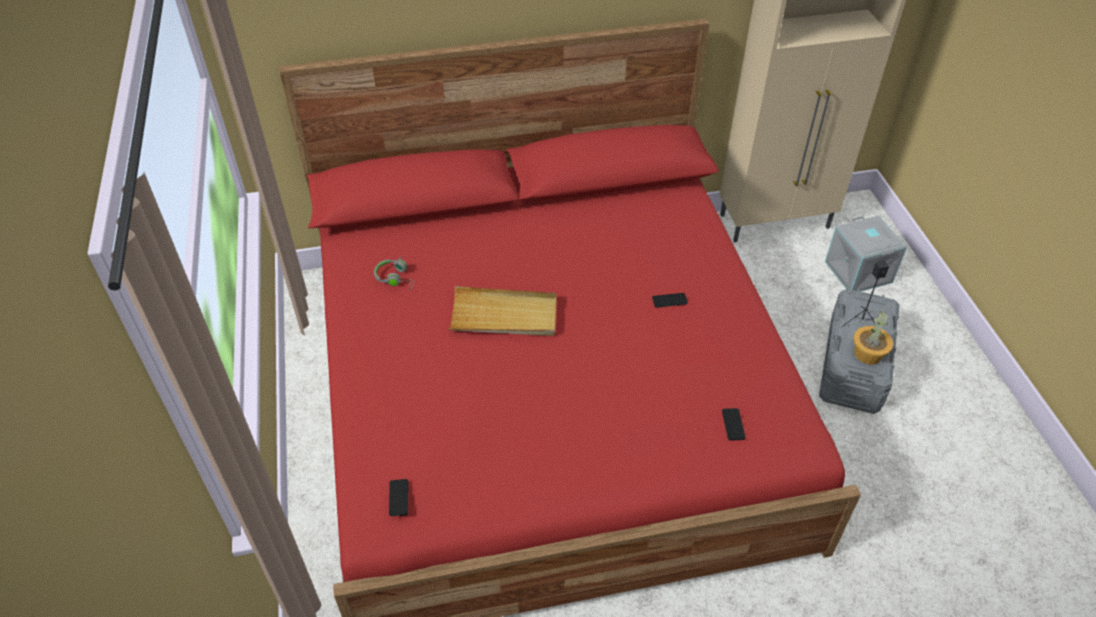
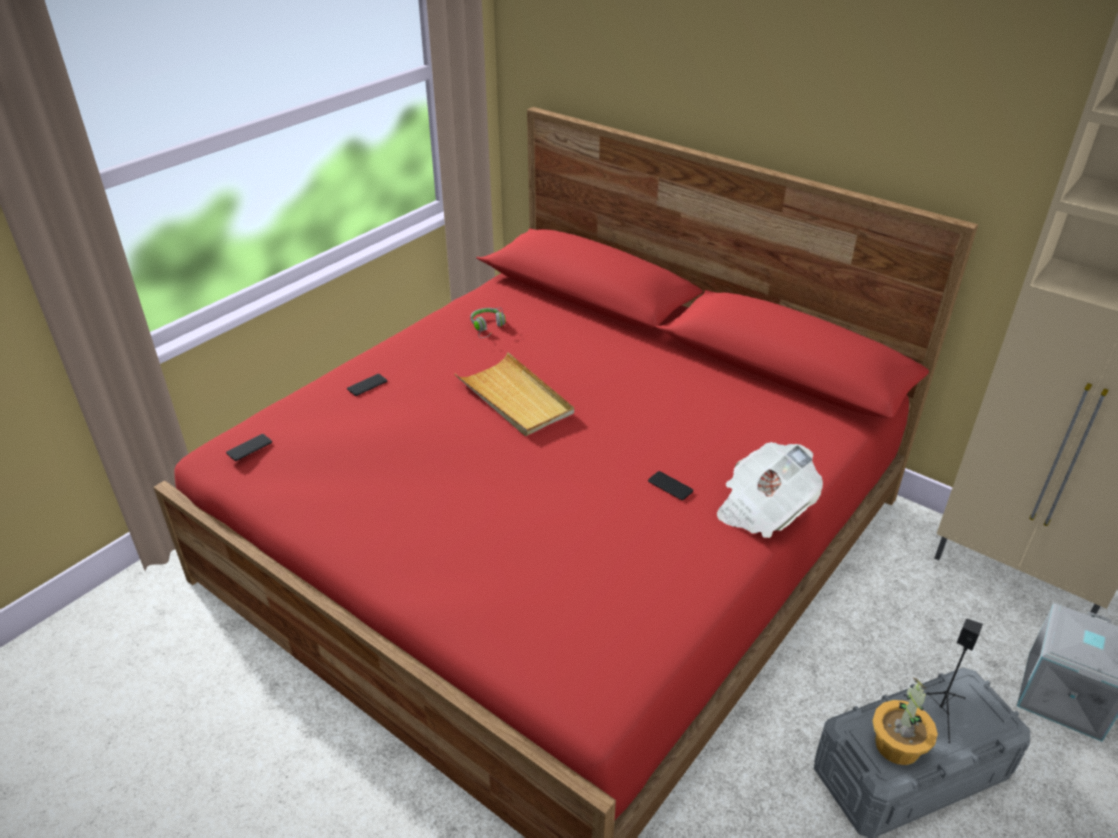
camera: 50 degrees right, 10 degrees down
phone [722,408,746,440] -> phone moved to [347,374,387,396]
none -> newspaper [717,442,823,538]

